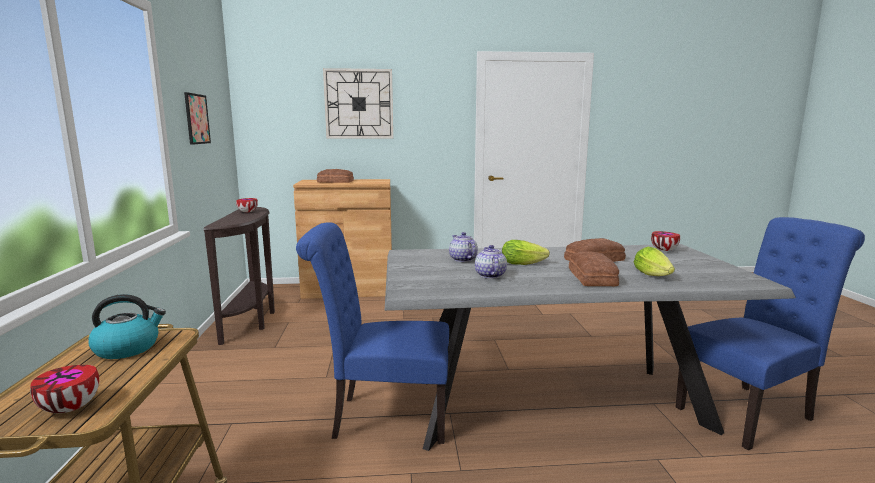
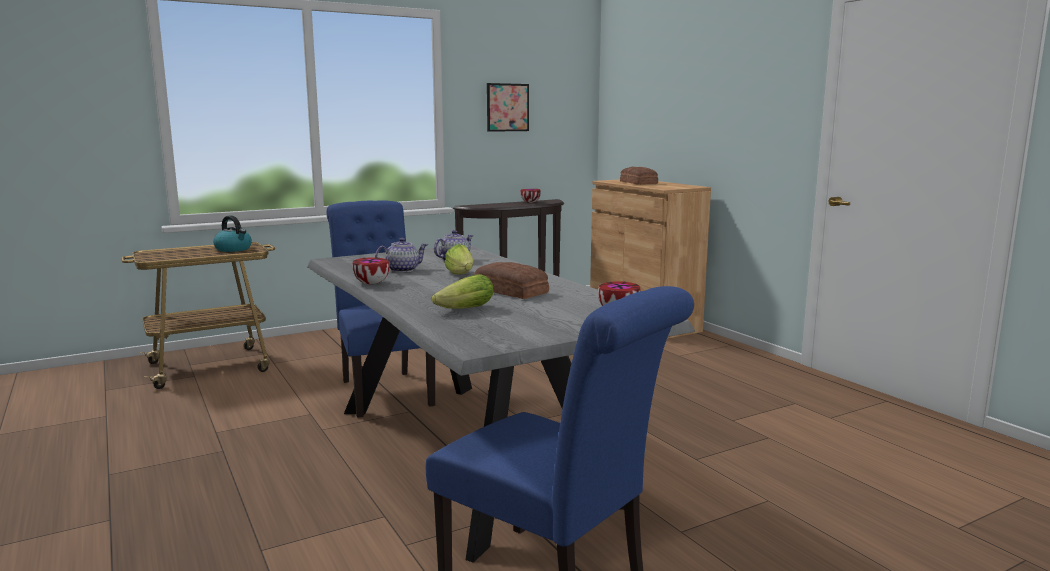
camera: 65 degrees right, 0 degrees up
bowl [30,365,99,413] -> bowl moved to [352,257,390,284]
wall clock [323,68,393,139] -> none
bread [569,252,619,286] -> none

